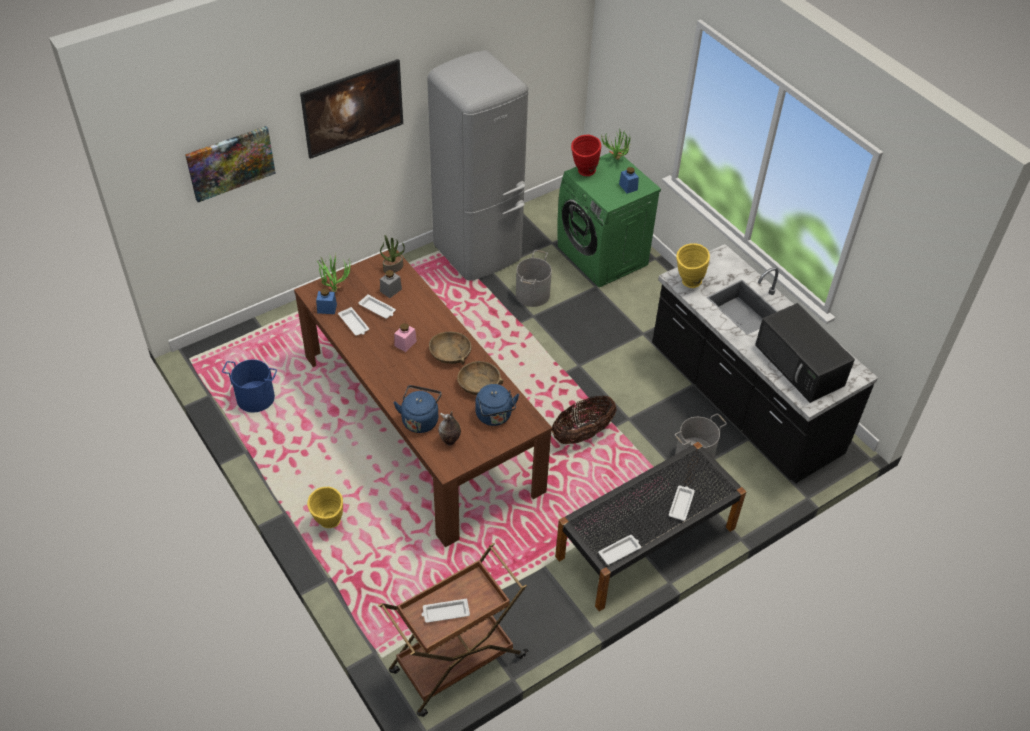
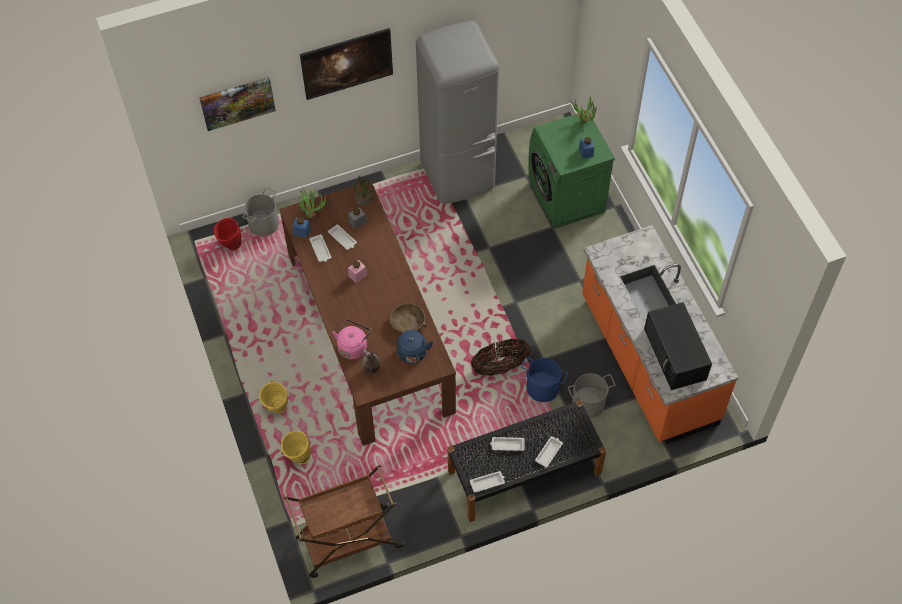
camera: 15 degrees right, 10 degrees up
blue bucket [222,360,277,412] -> blue bucket moved to [521,357,568,402]
blue kettle [394,385,442,433] -> pink kettle [332,320,371,359]
white tray [422,599,470,623] -> white tray moved to [490,437,525,451]
brown bowl [429,332,472,365] -> none
grey bucket [516,250,552,307] -> grey bucket moved to [243,187,279,237]
red vase [571,135,601,176] -> red vase moved to [214,218,241,251]
black counter [652,244,878,483] -> orange counter [582,225,739,444]
yellow vase [676,243,710,288] -> yellow vase moved to [281,431,311,464]

